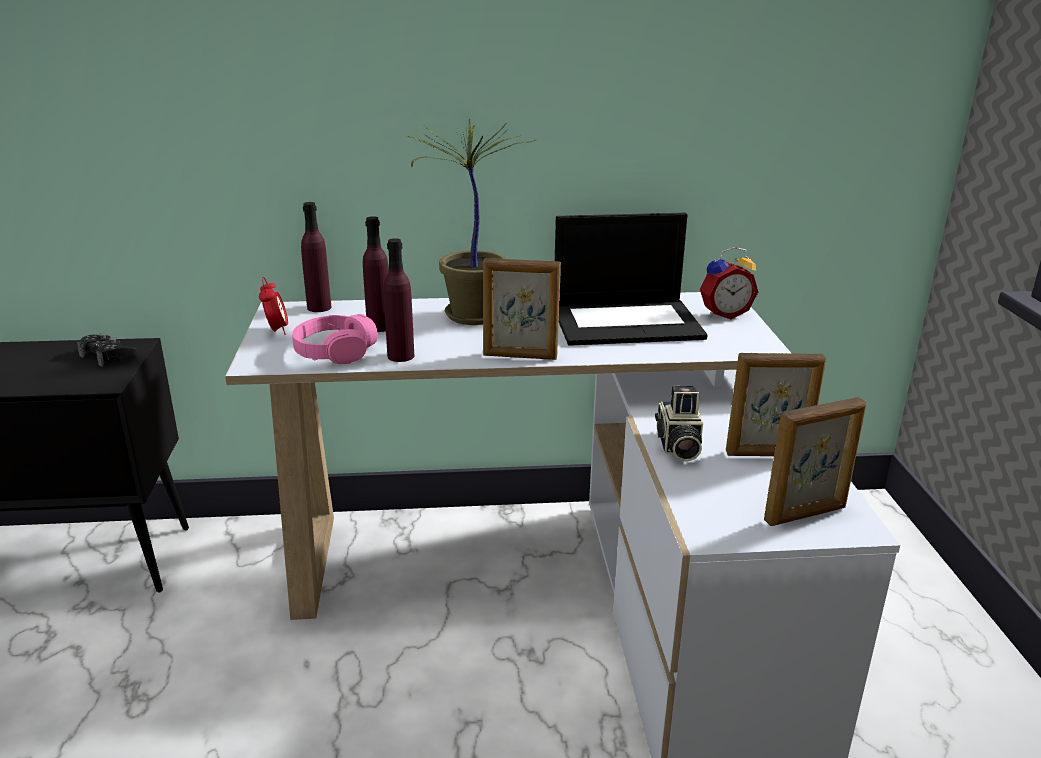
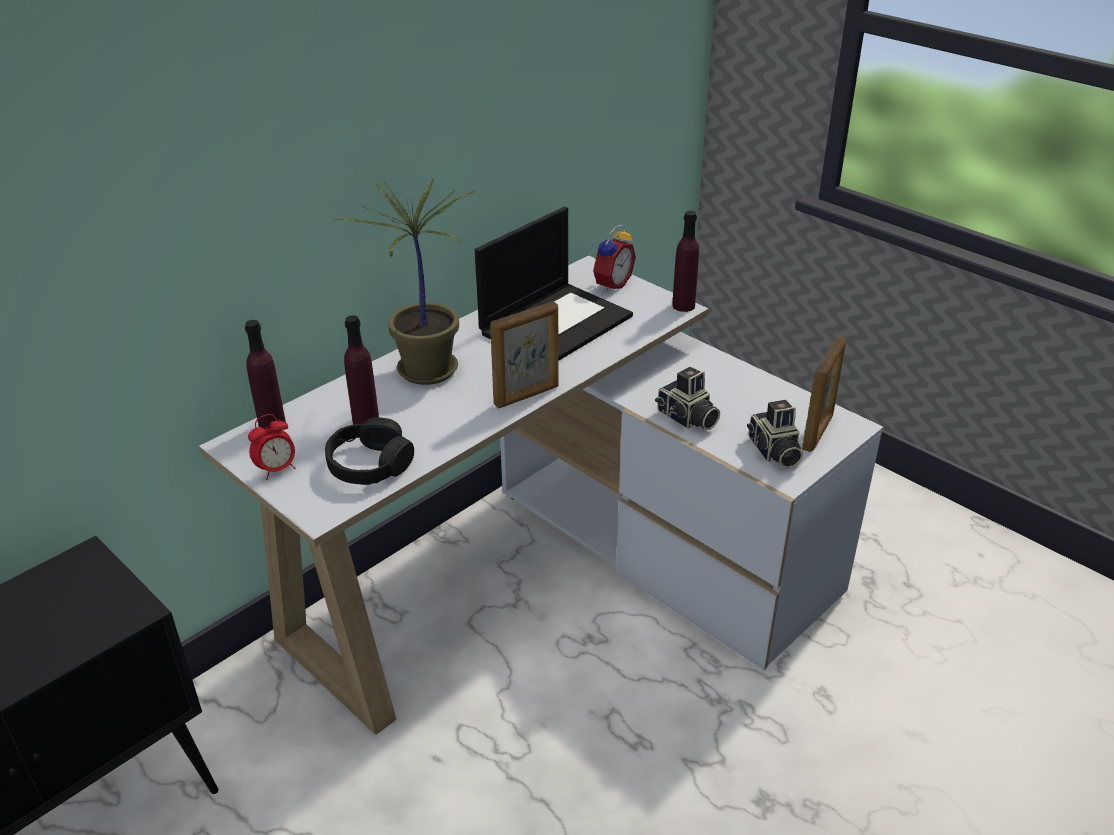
camera: 40 degrees left, 10 degrees up
black game controller [77,333,138,367] -> none
alarm clock [259,277,288,335] -> alarm clock turned 105 degrees clockwise [248,414,295,480]
pink headphones [292,314,378,364] -> black headphones [325,417,414,485]
purple bottle [383,238,414,362] -> purple bottle moved to [672,211,699,312]
picture frame [726,353,826,456] -> none
none -> camera [747,400,803,468]

